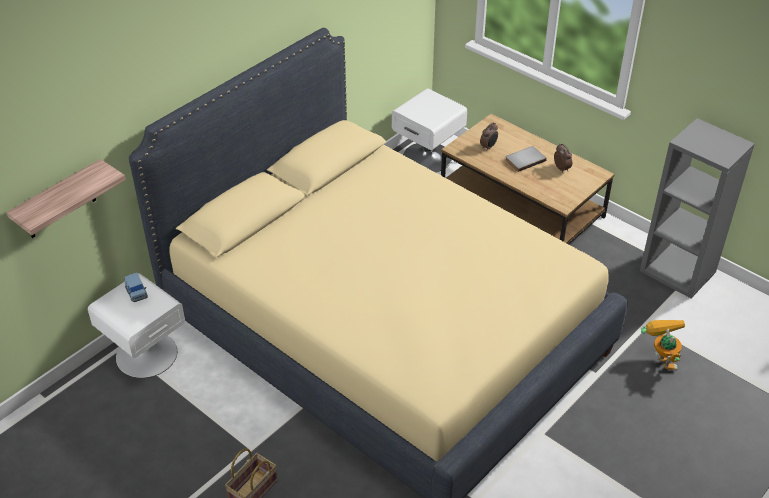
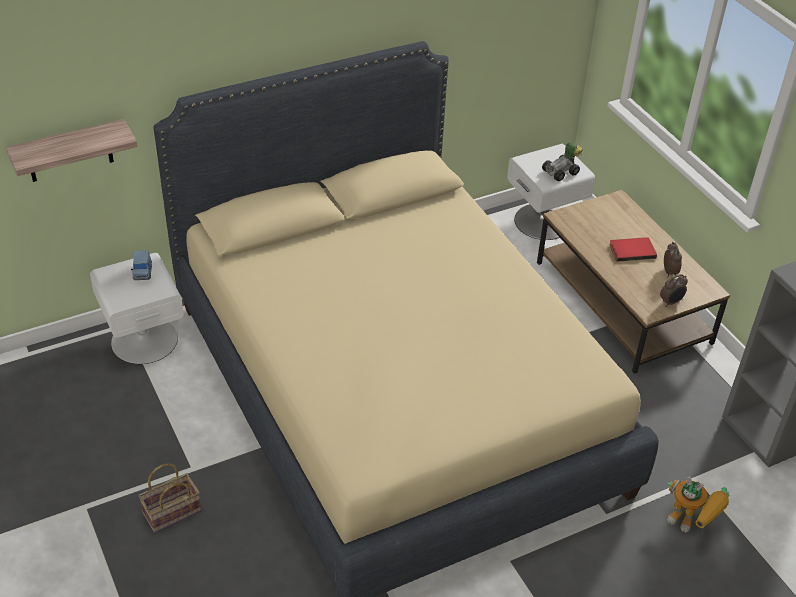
camera: 20 degrees right, 0 degrees up
alarm clock [480,122,498,151] -> alarm clock moved to [660,274,688,307]
grey book [505,146,547,172] -> red book [609,237,657,262]
toy robot [641,320,685,371] -> toy robot turned 120 degrees clockwise [667,476,729,533]
none -> toy car [542,142,583,181]

